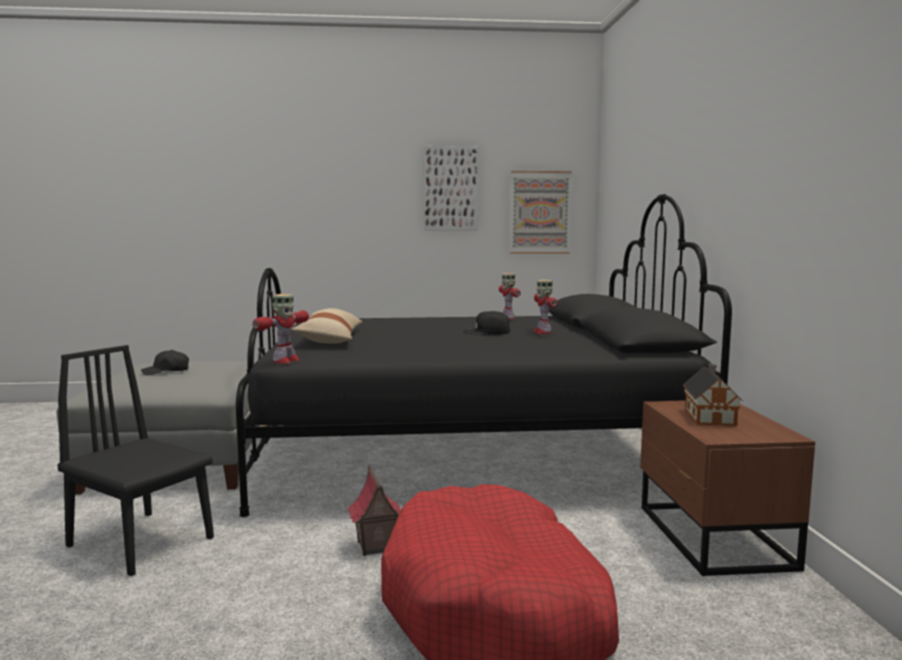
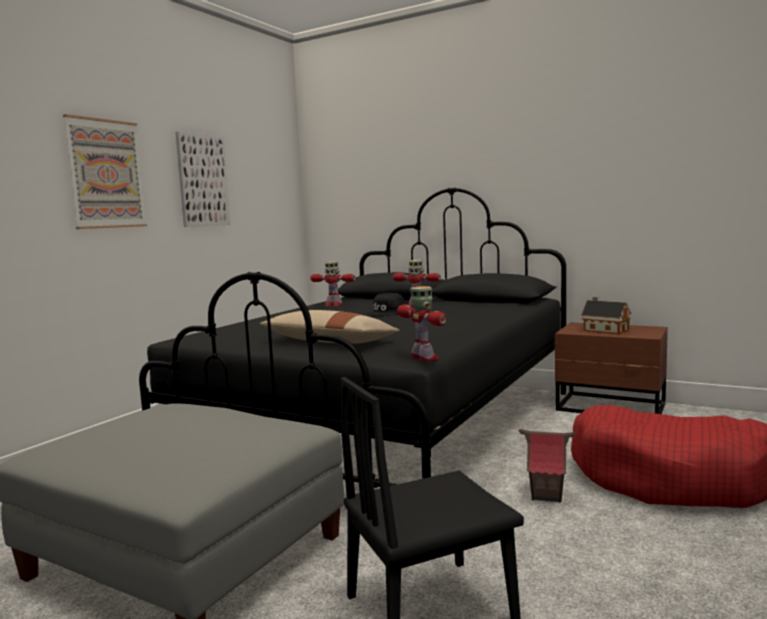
camera: 55 degrees left, 0 degrees up
black cap [141,350,189,375] -> none
picture [510,171,572,254] -> picture moved to [63,114,147,229]

